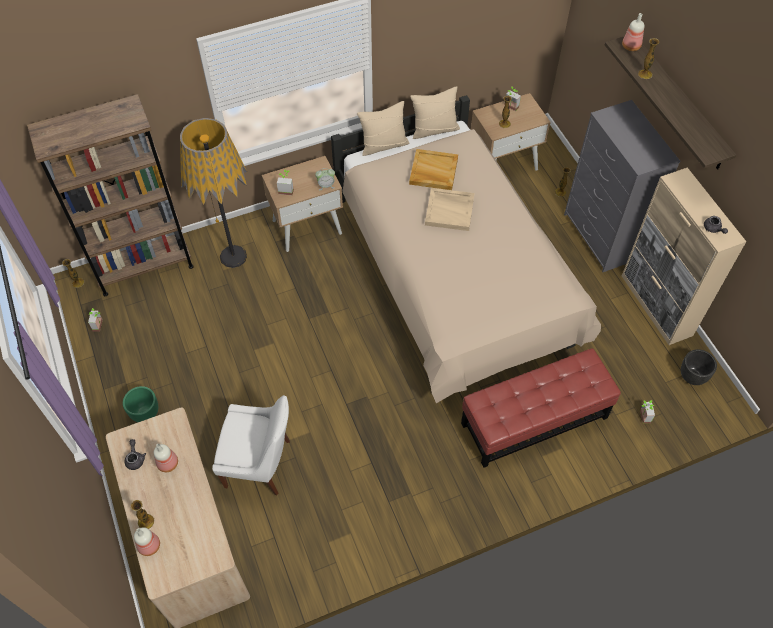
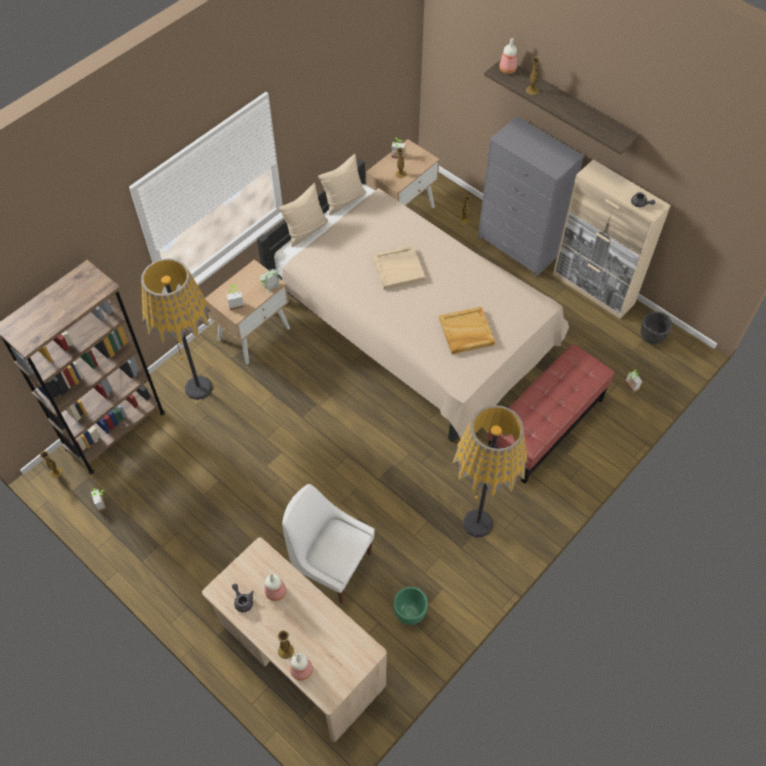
camera: 25 degrees left, 0 degrees up
green planter [123,386,158,422] -> green planter moved to [393,587,428,625]
white chair [212,395,290,495] -> white chair turned 135 degrees counterclockwise [282,484,375,604]
beige tray [409,149,458,190] -> beige tray moved to [439,307,495,354]
none -> floor lamp [453,405,528,537]

